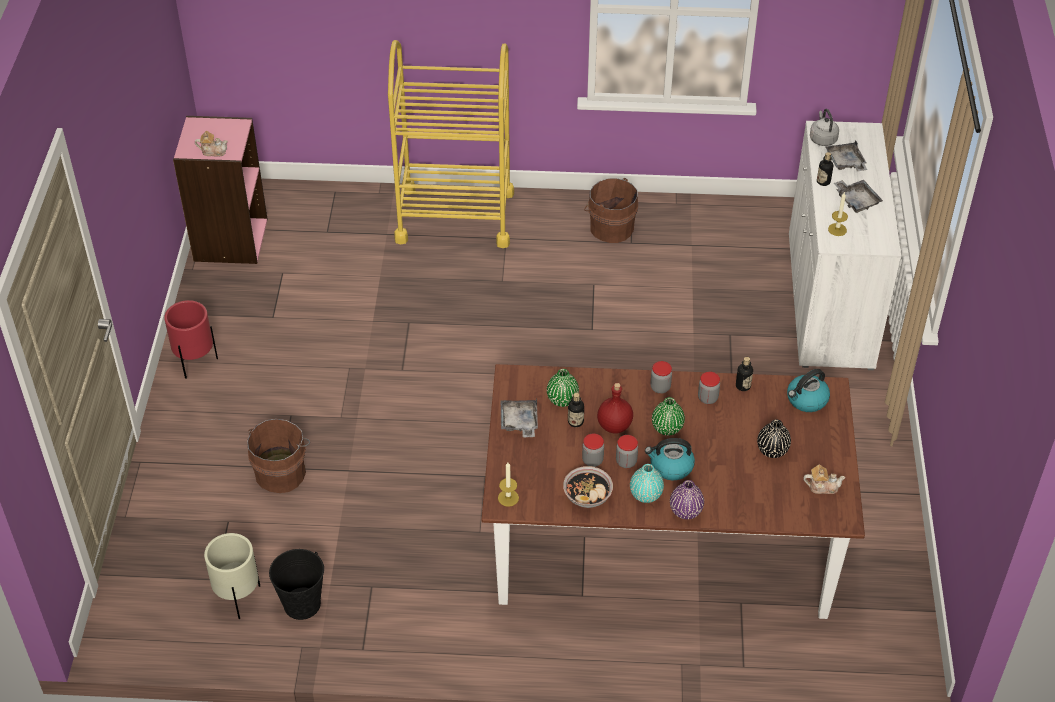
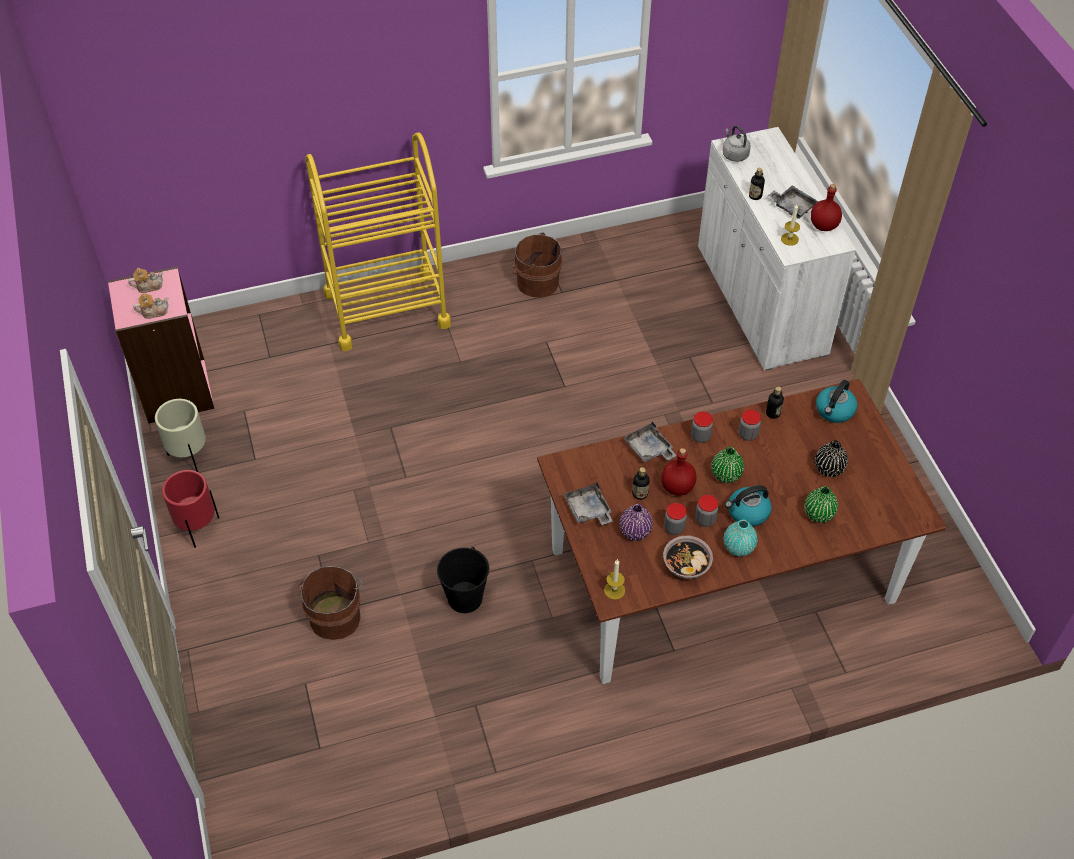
camera: 20 degrees left, 5 degrees up
beige planter [204,533,260,619] -> beige planter moved to [155,399,206,472]
black bucket [269,549,324,620] -> black bucket moved to [437,547,489,613]
green vase [547,369,579,407] -> green vase moved to [804,486,838,523]
purple vase [670,480,704,519] -> purple vase moved to [619,504,653,541]
teapot [803,465,845,494] -> teapot moved to [128,268,163,293]
grey tray [825,141,867,171] -> grey tray moved to [623,421,677,462]
none -> red bottle [811,184,842,231]

